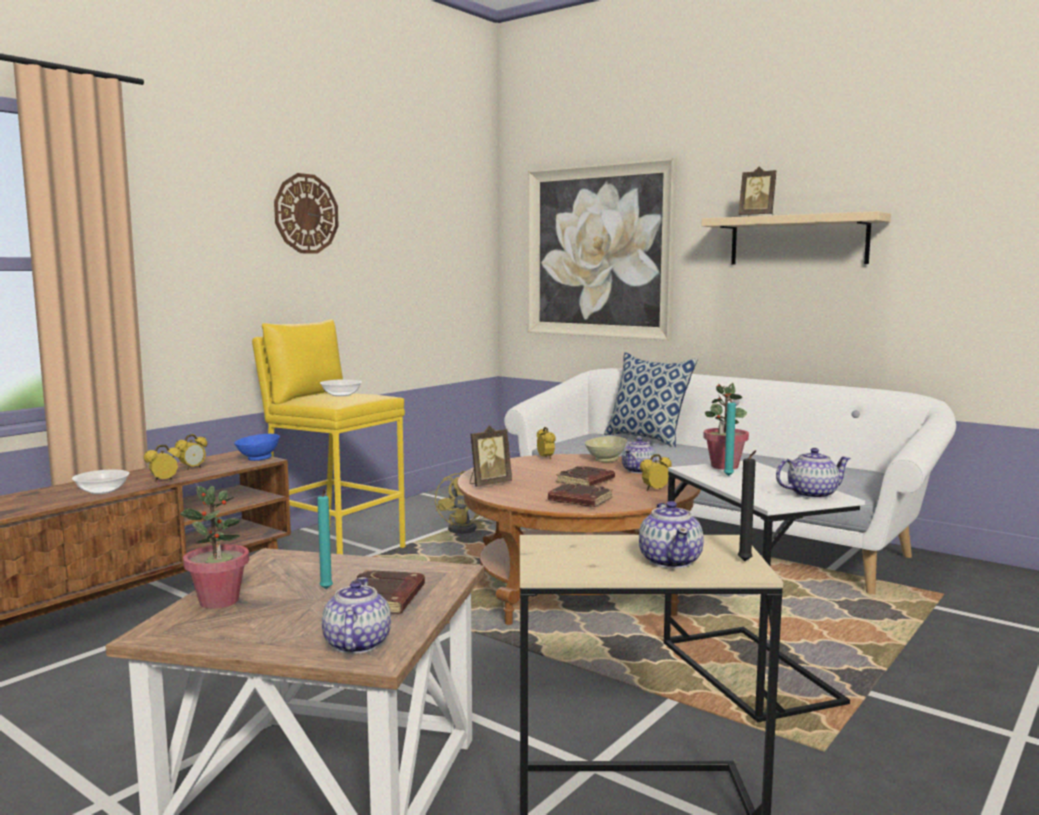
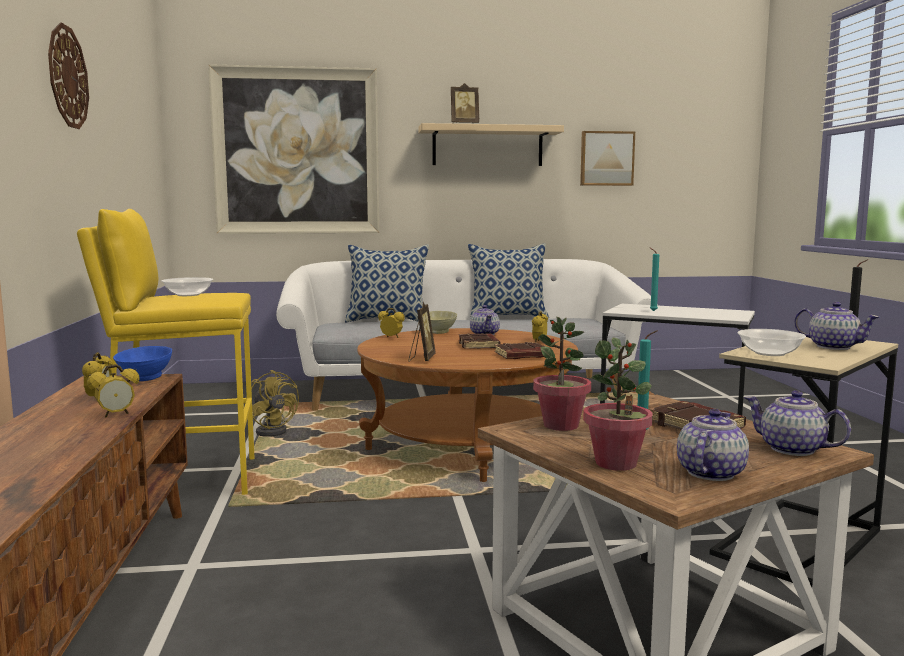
camera: 45 degrees left, 0 degrees up
bowl [72,470,129,494] -> bowl moved to [738,329,806,356]
alarm clock [144,445,181,481] -> alarm clock turned 135 degrees counterclockwise [87,364,140,417]
potted plant [703,383,749,469] -> potted plant moved to [533,317,591,431]
teapot [776,448,851,499] -> teapot moved to [677,409,749,481]
none -> pillow [468,243,549,318]
none -> picture [580,131,635,186]

